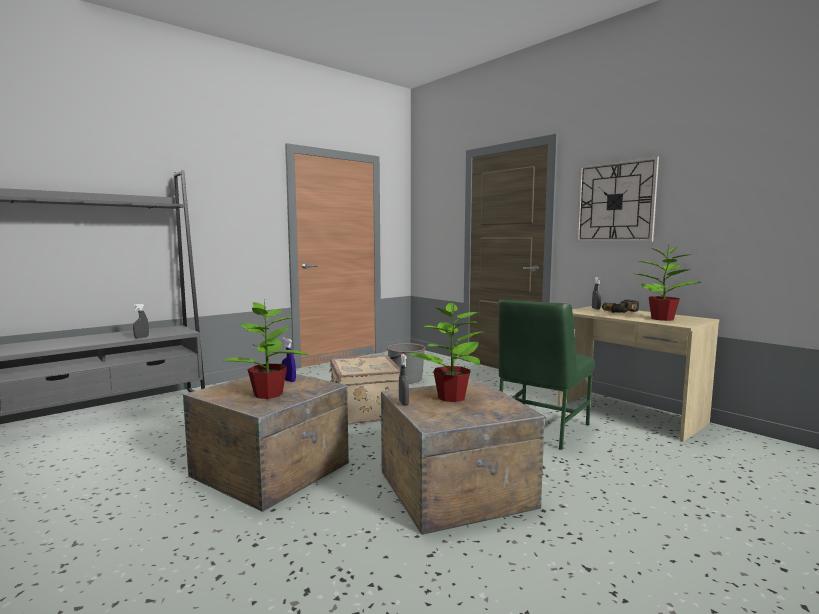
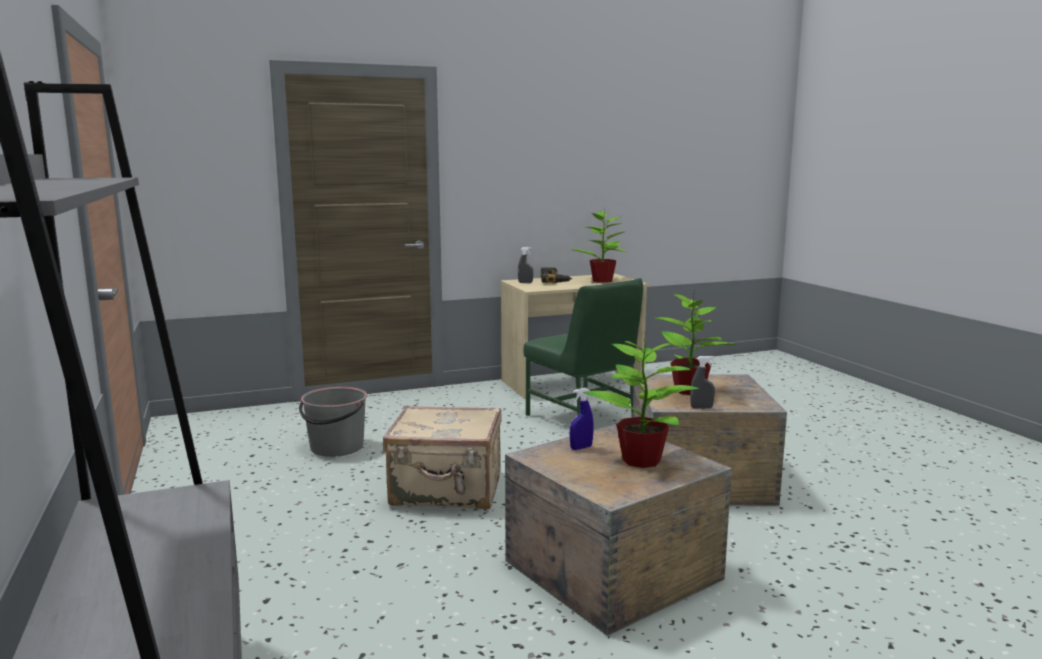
camera: 70 degrees left, 5 degrees up
grey spray bottle [133,304,149,339] -> none
wall clock [576,156,659,242] -> none

